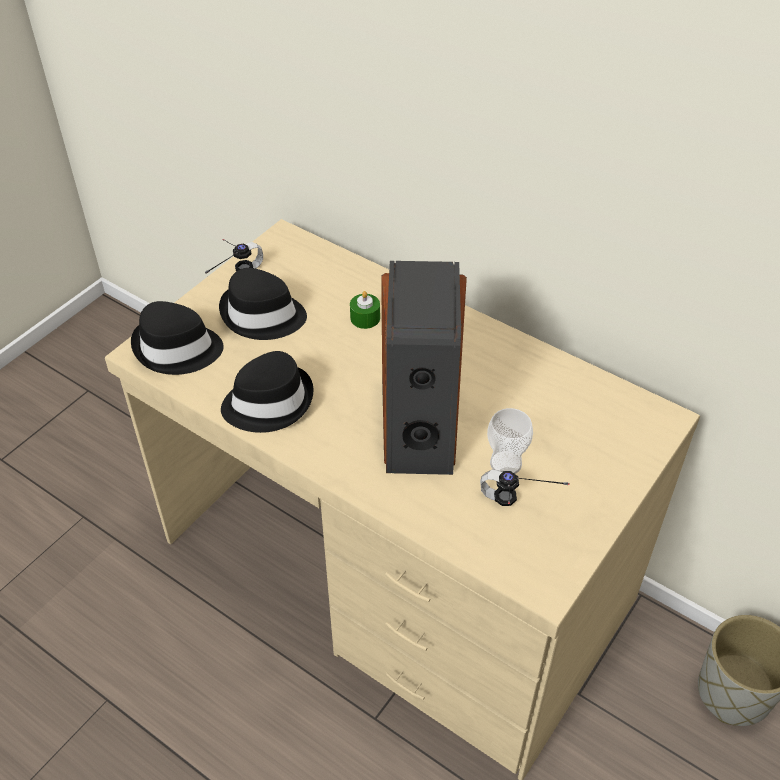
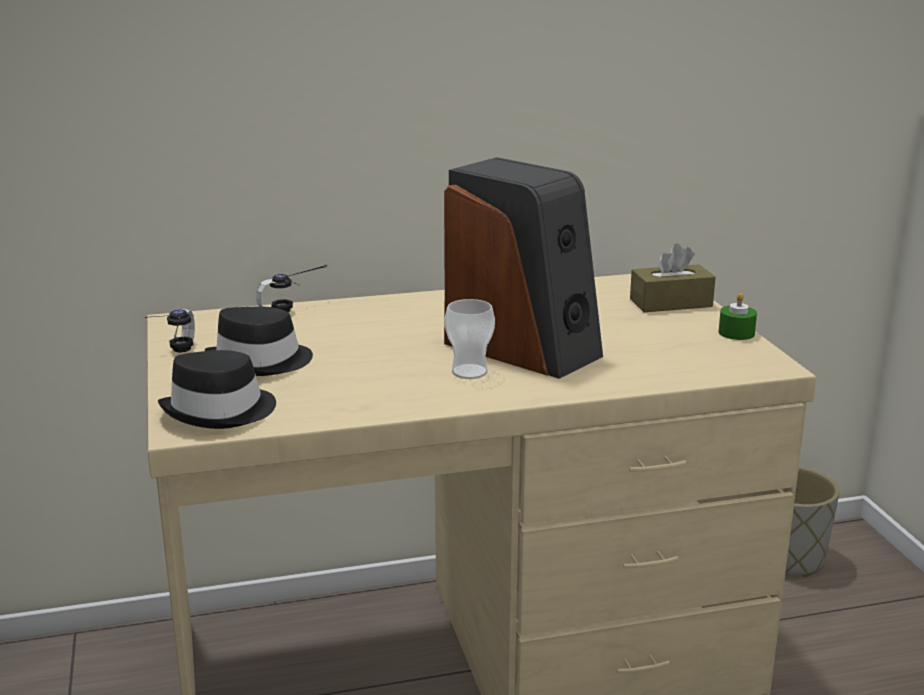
camera: 50 degrees left, 25 degrees down
black hat [221,351,313,433] -> none
green candle [350,291,380,329] -> green candle moved to [719,293,757,340]
headphones [480,470,570,506] -> headphones moved to [256,265,327,312]
cup [487,408,533,474] -> cup moved to [445,299,495,379]
none -> brown tissue box [630,243,716,312]

